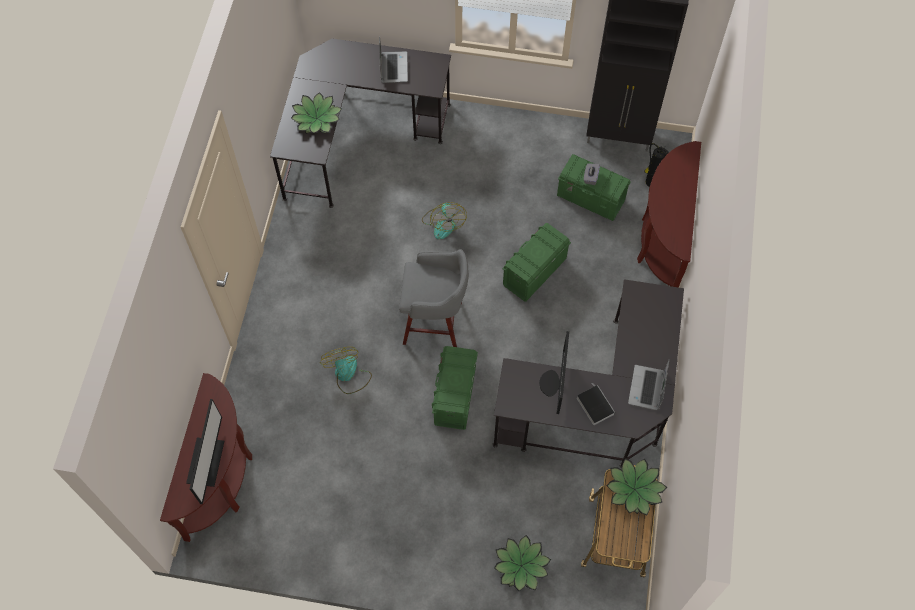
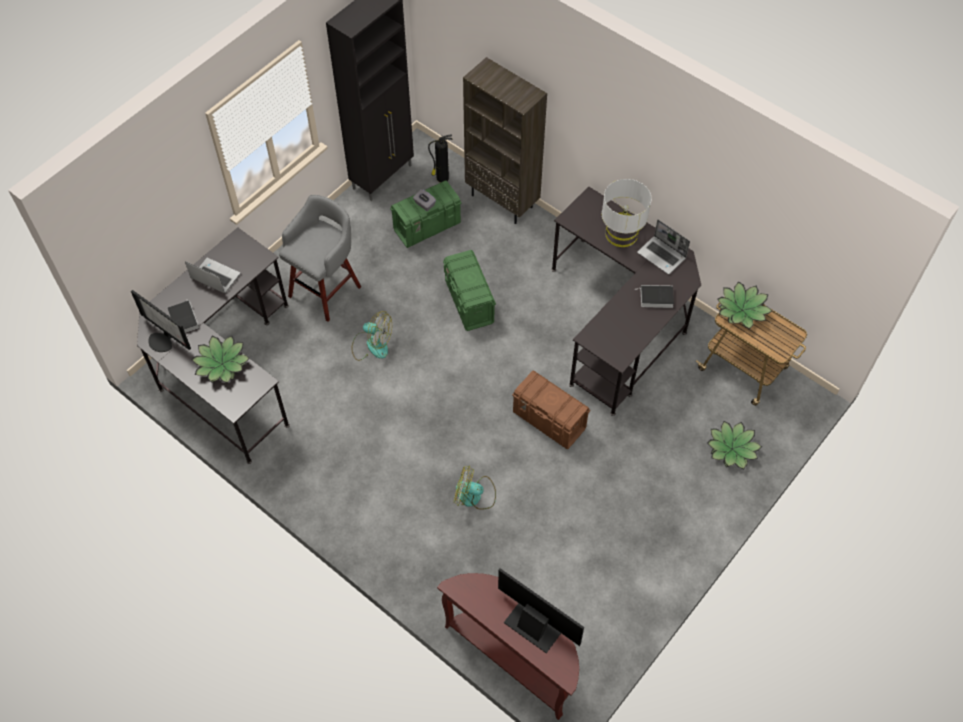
camera: 60 degrees left, 5 degrees down
grey stool [399,249,469,347] -> grey stool moved to [279,195,361,322]
green storage box [432,346,478,430] -> brown storage box [512,371,591,449]
monitor [539,331,569,414] -> monitor moved to [131,290,191,352]
brown console table [637,141,701,288] -> brown bookcase [463,57,547,224]
none -> book [167,299,199,333]
none -> grey table lamp [602,179,652,247]

